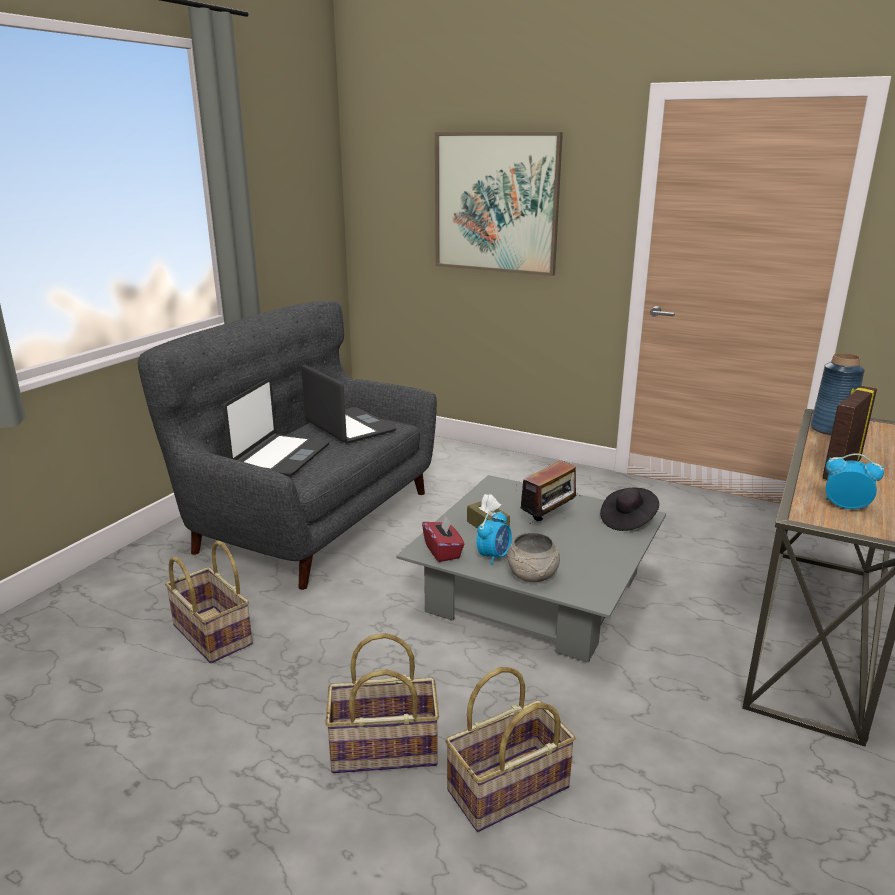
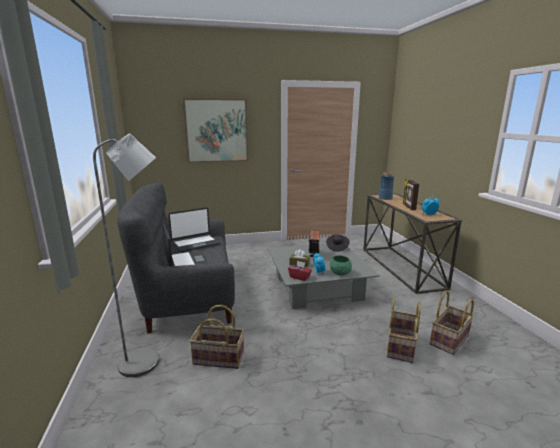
camera: 40 degrees left, 5 degrees down
laptop [301,365,396,444] -> laptop turned 135 degrees clockwise [168,207,220,252]
basket [325,633,439,773] -> basket moved to [430,291,474,355]
grey bowl [507,532,560,582] -> green bowl [330,255,352,275]
none -> grey floor lamp [93,133,159,377]

